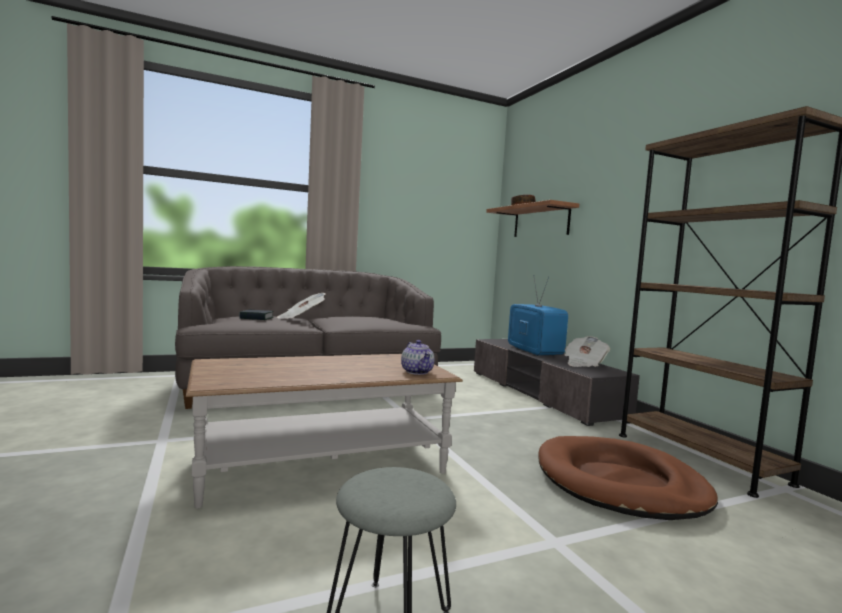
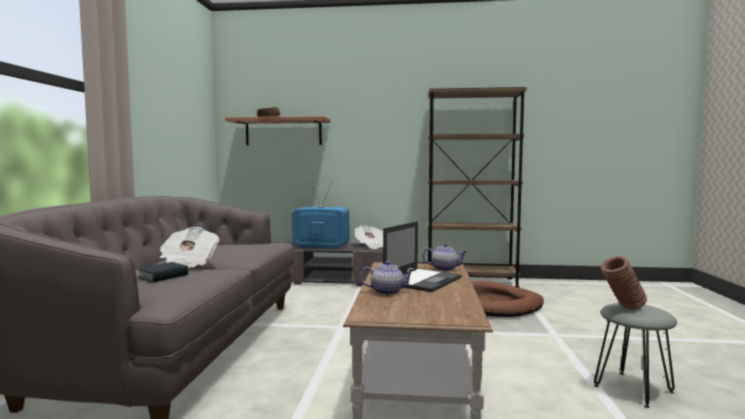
camera: 60 degrees left, 0 degrees up
none -> teapot [360,261,415,295]
none -> laptop [383,221,461,292]
none -> brown vase [600,256,647,310]

